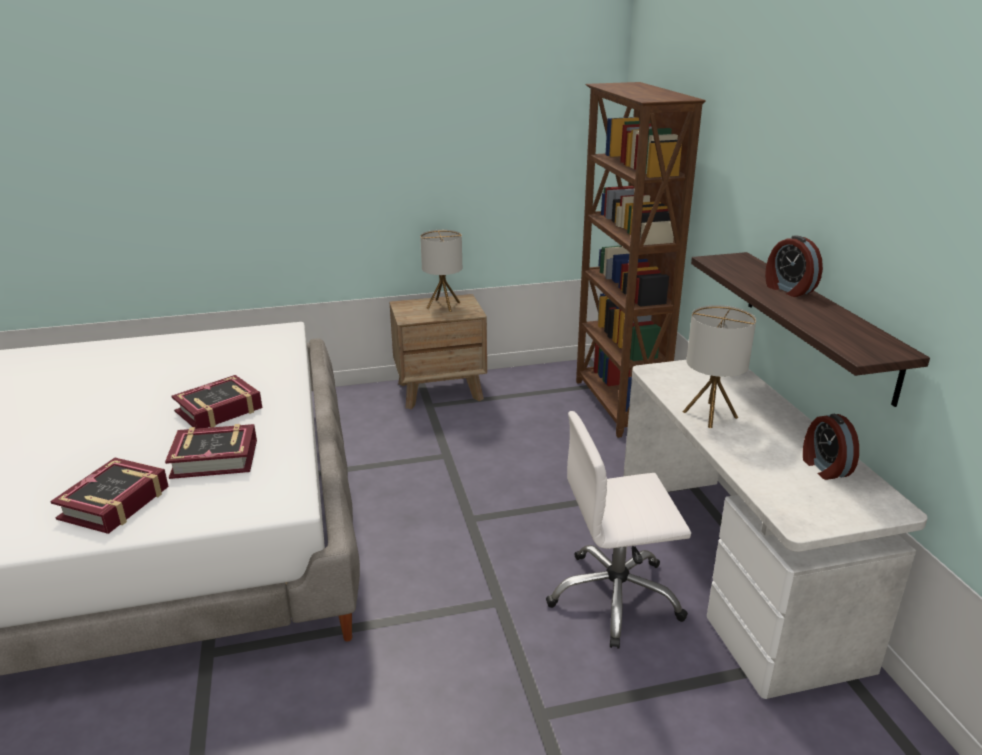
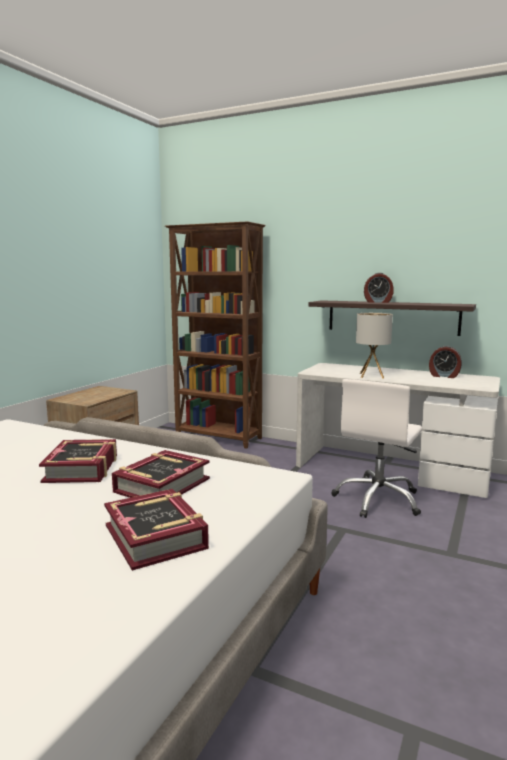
camera: 50 degrees left, 15 degrees down
table lamp [420,230,462,312] -> none

